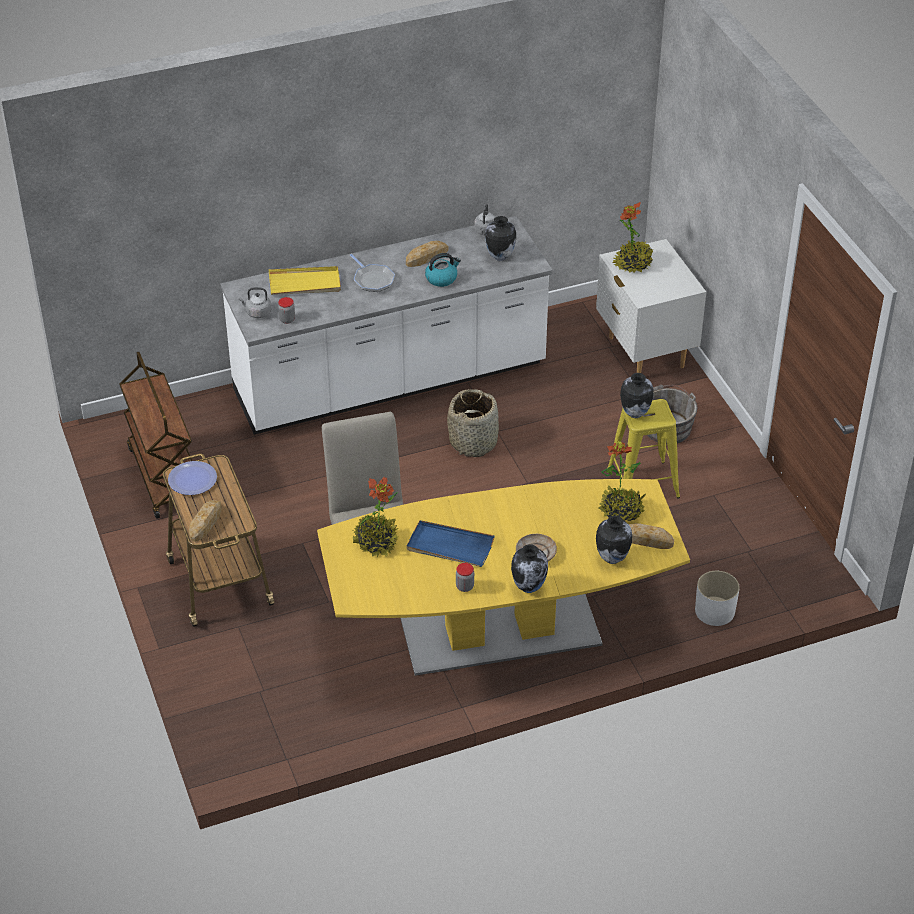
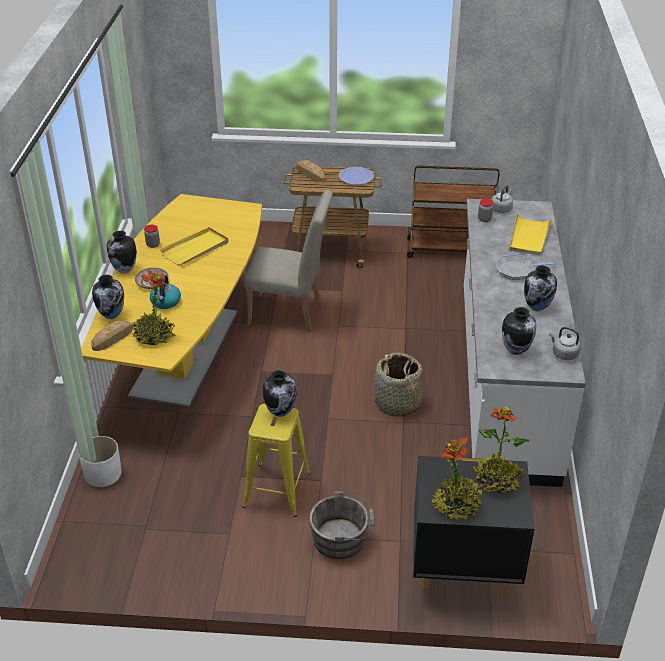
camera: 115 degrees right, 5 degrees down
potted plant [353,477,398,557] -> potted plant moved to [432,437,483,520]
bread [406,241,449,267] -> vase [524,265,557,311]
blue tray [407,520,495,567] -> yellow tray [160,227,228,265]
kettle [425,253,461,287] -> kettle moved to [150,275,181,309]
white nightstand [596,239,706,373] -> black nightstand [413,456,534,600]

